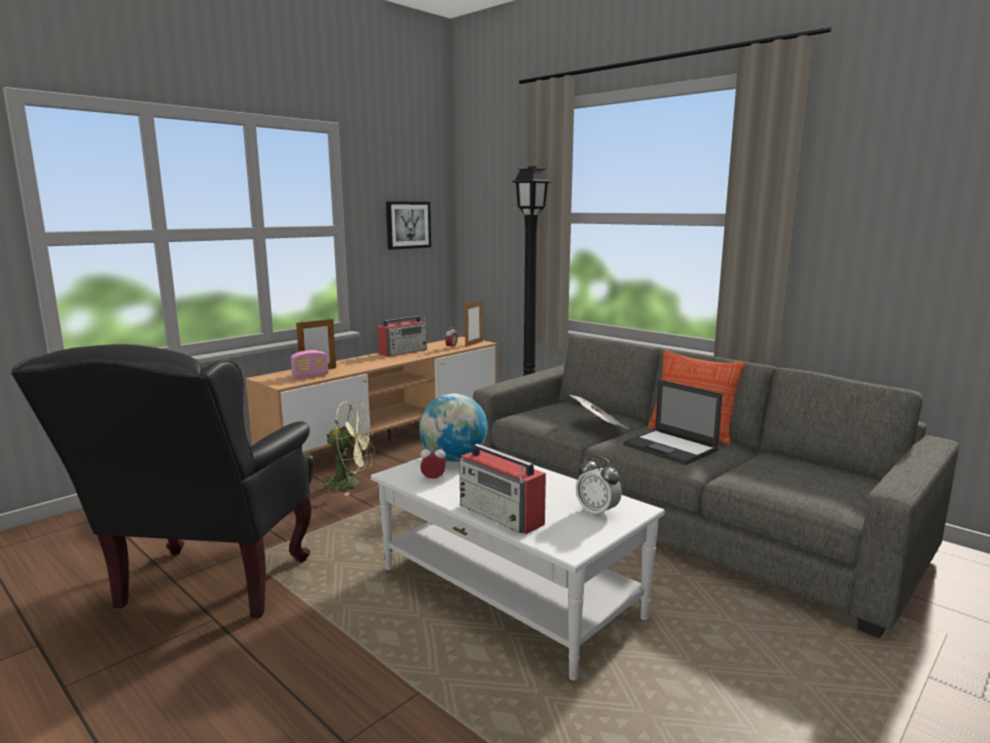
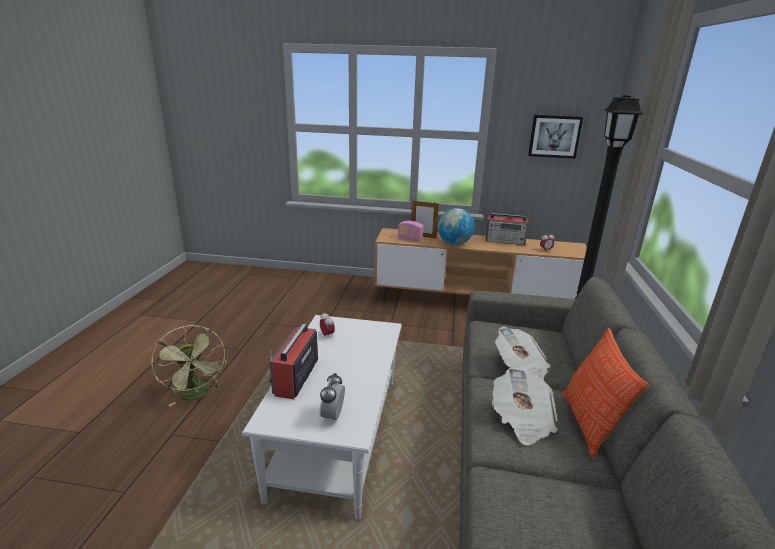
camera: 55 degrees right, 10 degrees up
black armchair [11,344,314,618] -> none
green fan [320,401,375,496] -> green fan moved to [151,325,226,406]
globe [419,394,488,462] -> globe moved to [438,208,475,245]
picture frame [465,300,483,347] -> none
laptop [623,379,723,465] -> newspaper [492,367,557,446]

